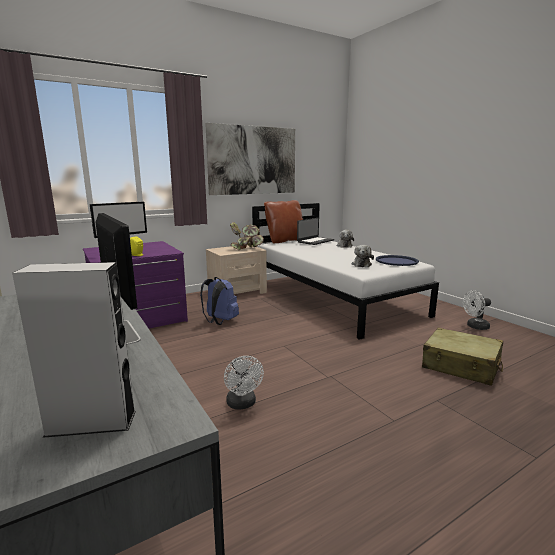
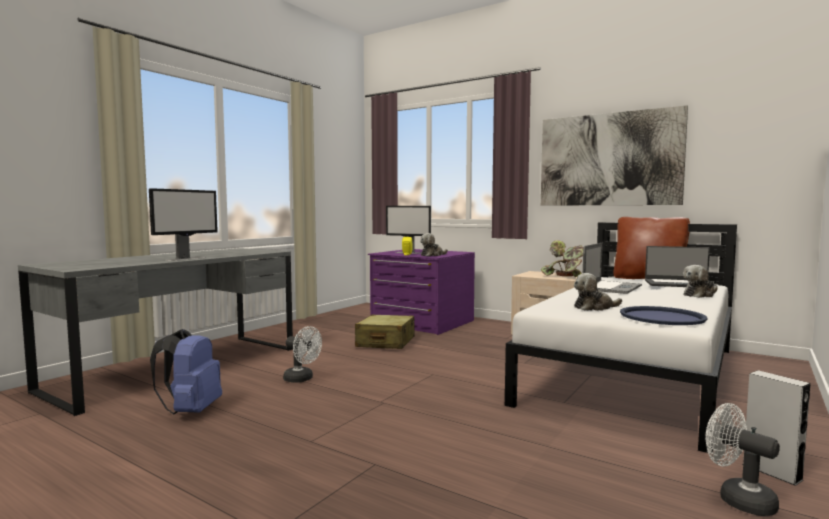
camera: 65 degrees right, 10 degrees down
grey speaker [12,262,136,438] -> grey speaker moved to [742,370,810,486]
blue backpack [200,277,239,325] -> blue backpack moved to [150,329,222,414]
white fan [224,356,264,410] -> white fan turned 105 degrees counterclockwise [283,326,322,383]
beige suitcase [422,328,503,386] -> beige suitcase moved to [355,315,415,349]
none -> plush toy [420,233,448,256]
none -> laptop [583,243,642,294]

